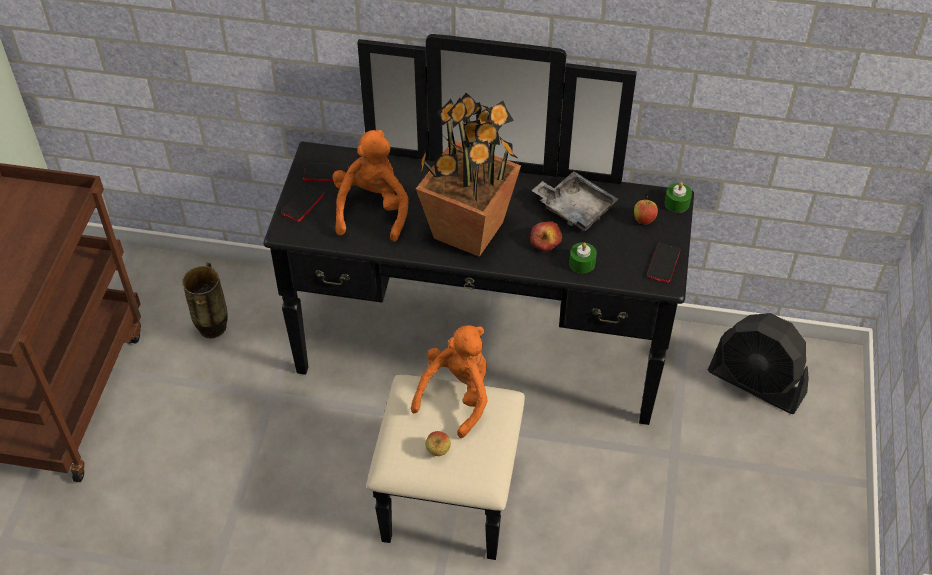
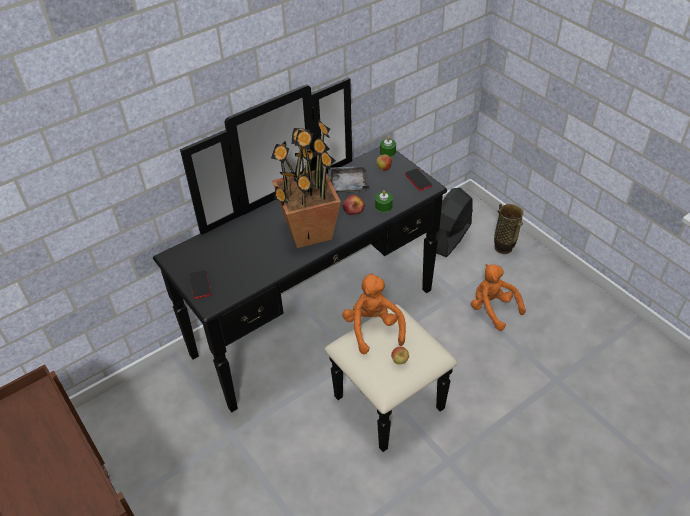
camera: 45 degrees left, 5 degrees down
vase [182,262,228,338] -> vase moved to [494,204,523,254]
phone [303,163,349,182] -> none
orange plush toy [333,130,409,242] -> orange plush toy moved to [471,264,526,331]
black fan [708,313,809,414] -> black fan turned 135 degrees clockwise [436,188,473,257]

